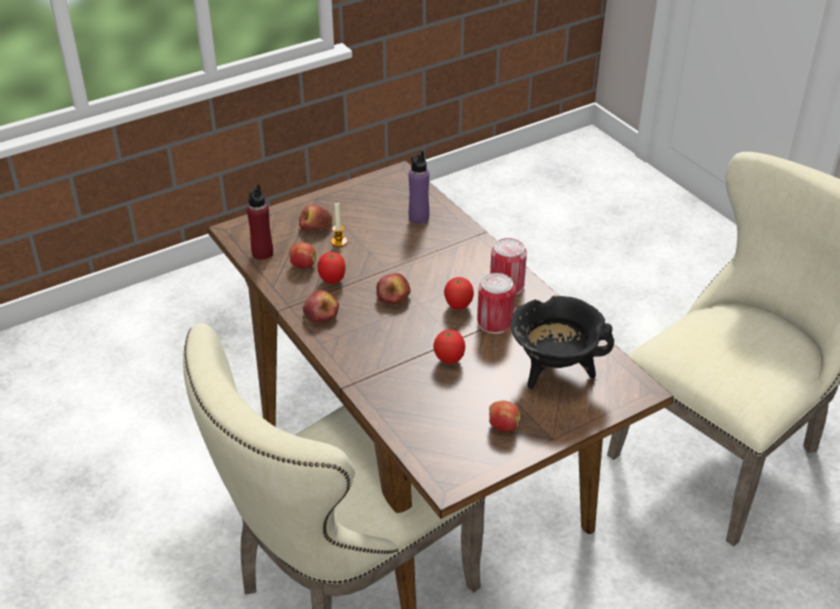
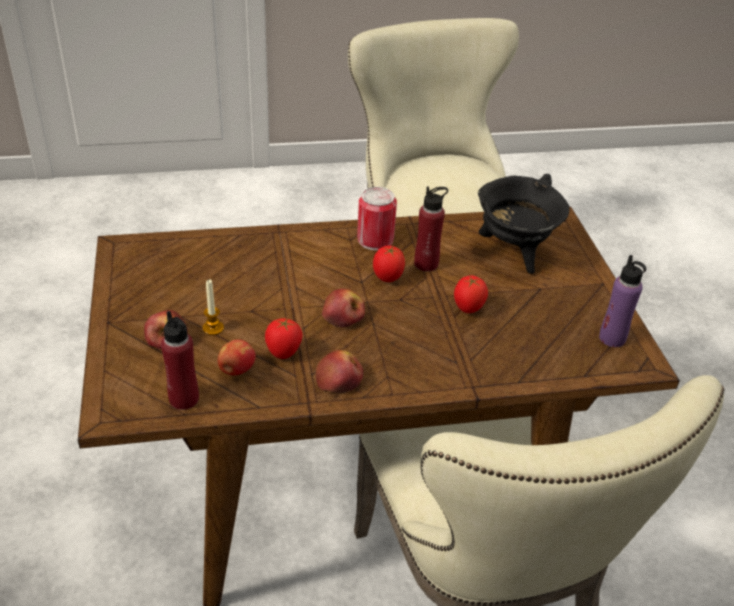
camera: 70 degrees left, 0 degrees up
purple bottle [408,151,430,224] -> purple bottle moved to [599,255,646,347]
can [477,273,515,334] -> red bottle [414,186,448,272]
apple [489,401,520,432] -> none

